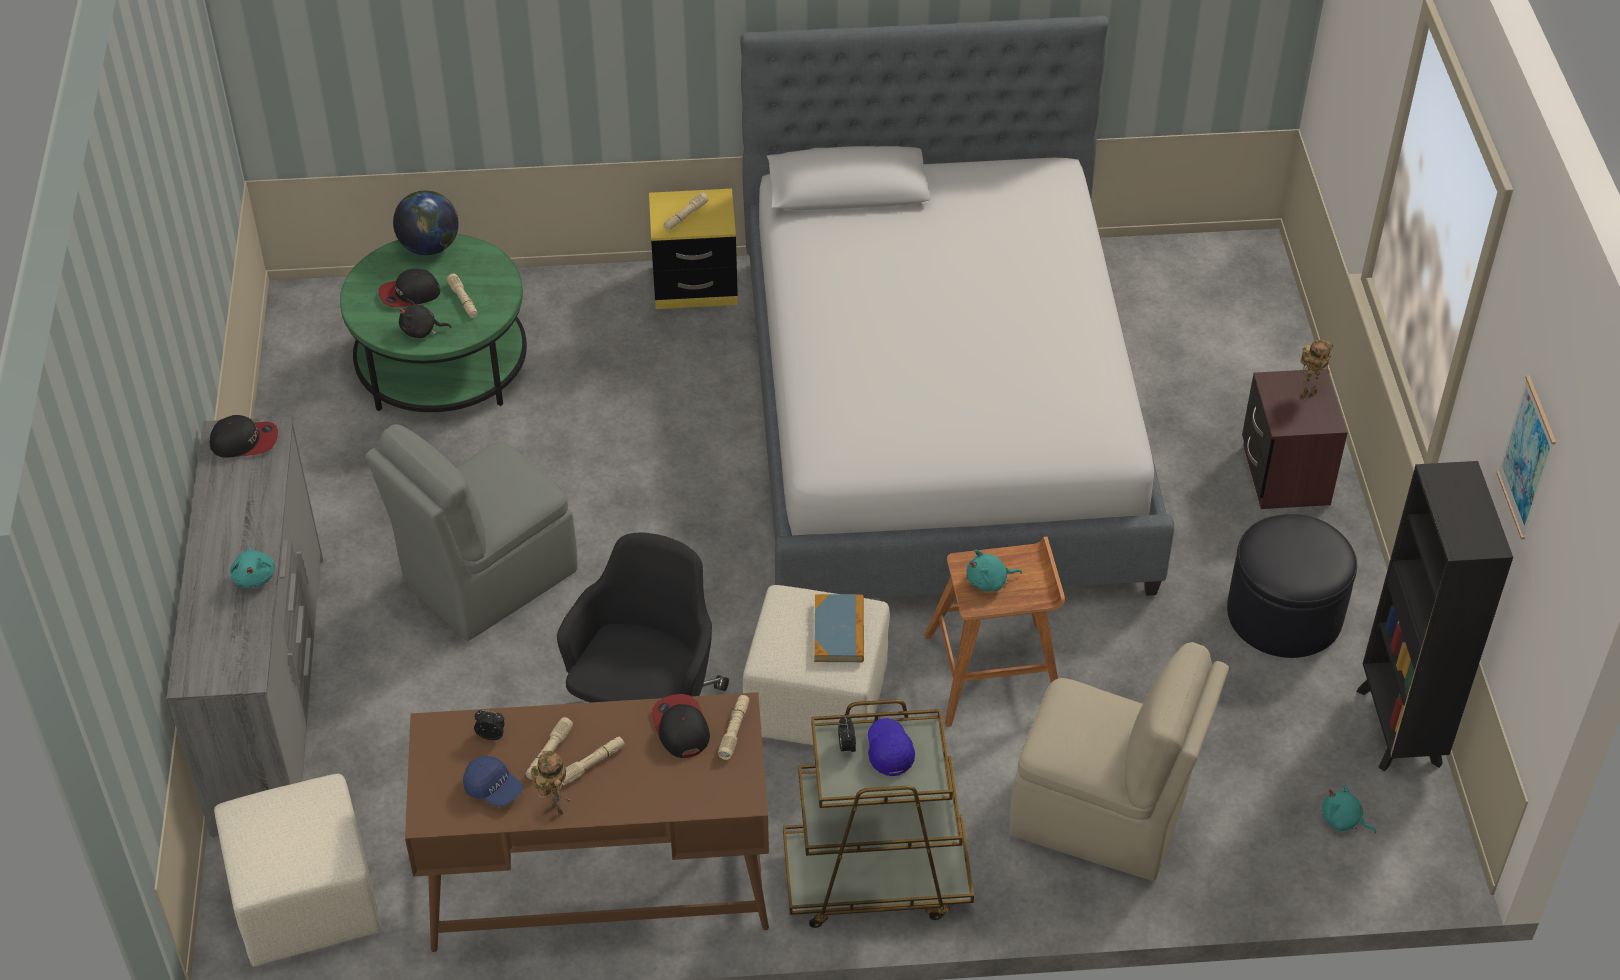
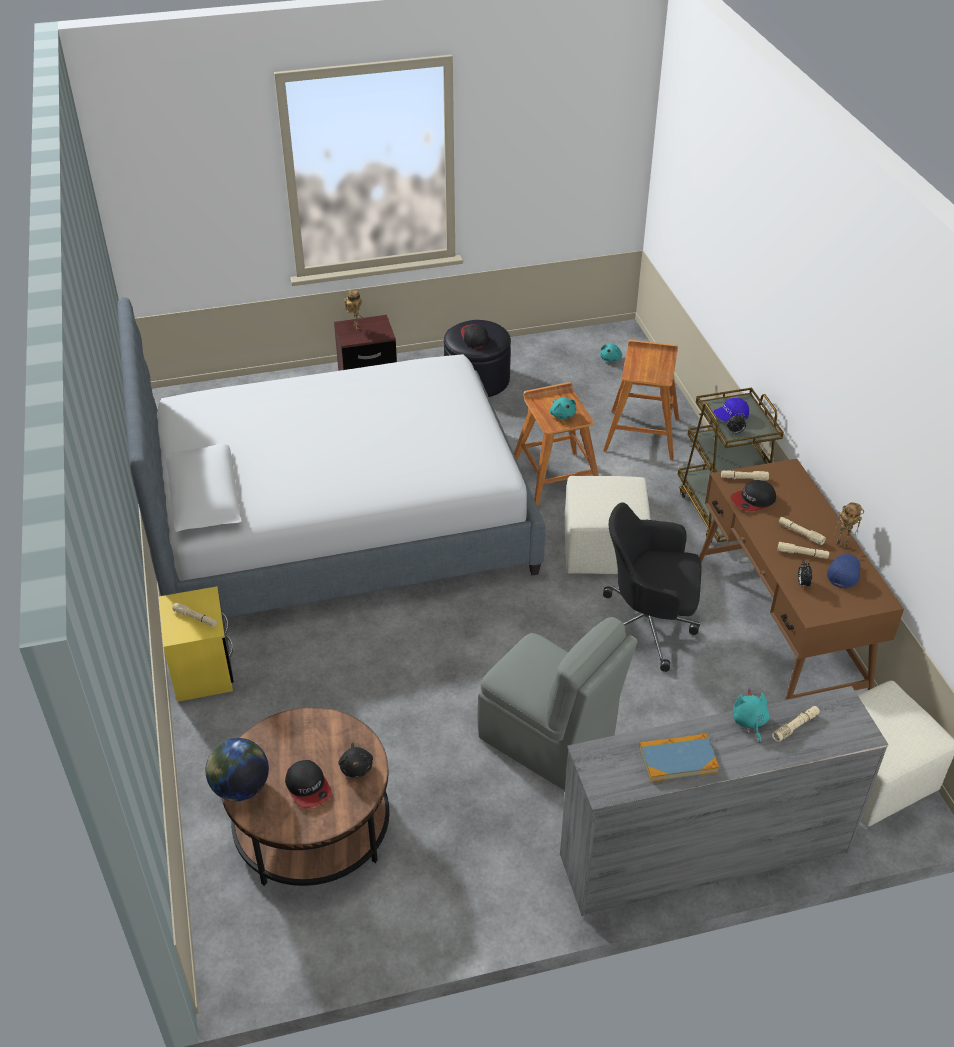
camera: 100 degrees left, 5 degrees down
cap [210,415,278,458] -> cap moved to [461,324,490,349]
turquoise plush toy [230,547,275,588] -> turquoise plush toy turned 75 degrees counterclockwise [733,689,770,743]
green coffee table [340,234,527,412] -> brown coffee table [222,707,389,886]
beige flashlight [447,274,478,318] -> beige flashlight moved to [772,706,820,742]
toy robot [531,751,571,817] -> toy robot turned 120 degrees counterclockwise [834,502,864,548]
book [814,594,864,662] -> book moved to [639,734,719,782]
beige chair [1009,642,1229,881] -> brown stool [603,340,679,460]
black bookcase [1356,461,1513,771] -> none
picture [1496,375,1556,539] -> none

